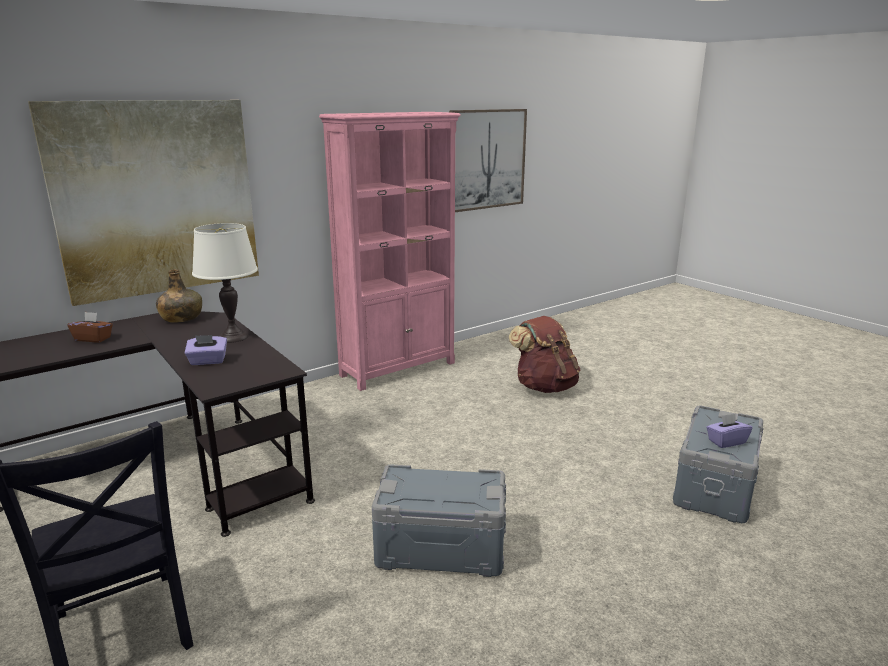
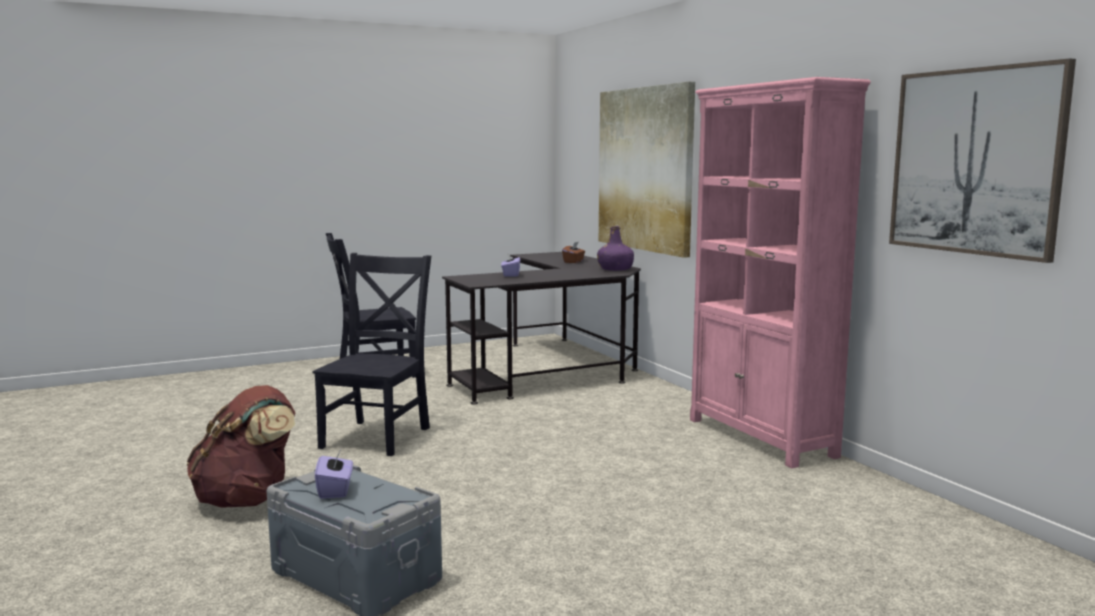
camera: 100 degrees right, 10 degrees down
green bottle [156,269,202,323] -> purple bottle [597,226,634,271]
white table lamp [192,223,258,343] -> none
grey storage box [372,464,506,577] -> black chair [312,253,431,456]
brown backpack [509,316,580,393] -> brown backpack moved to [187,385,296,508]

